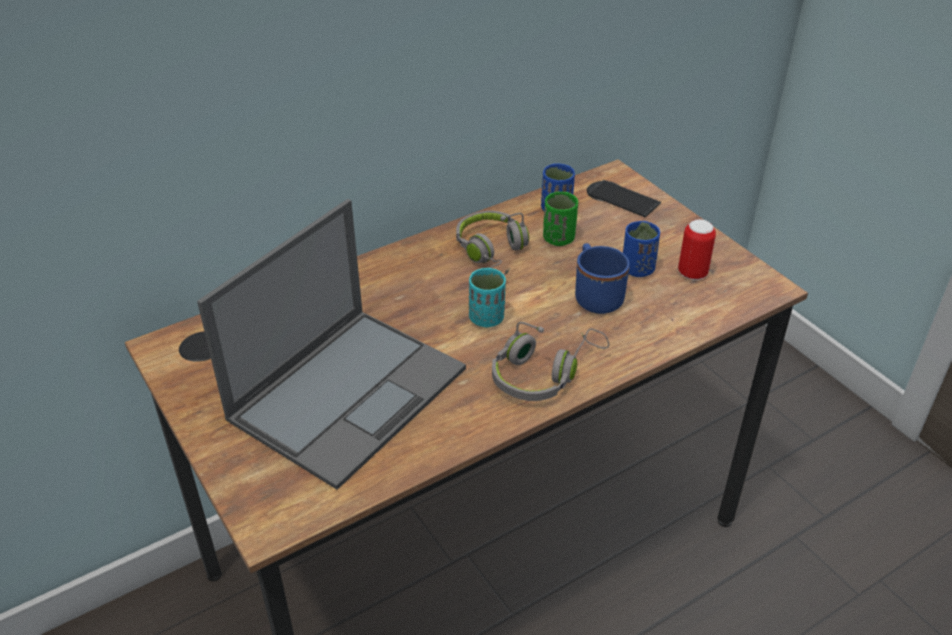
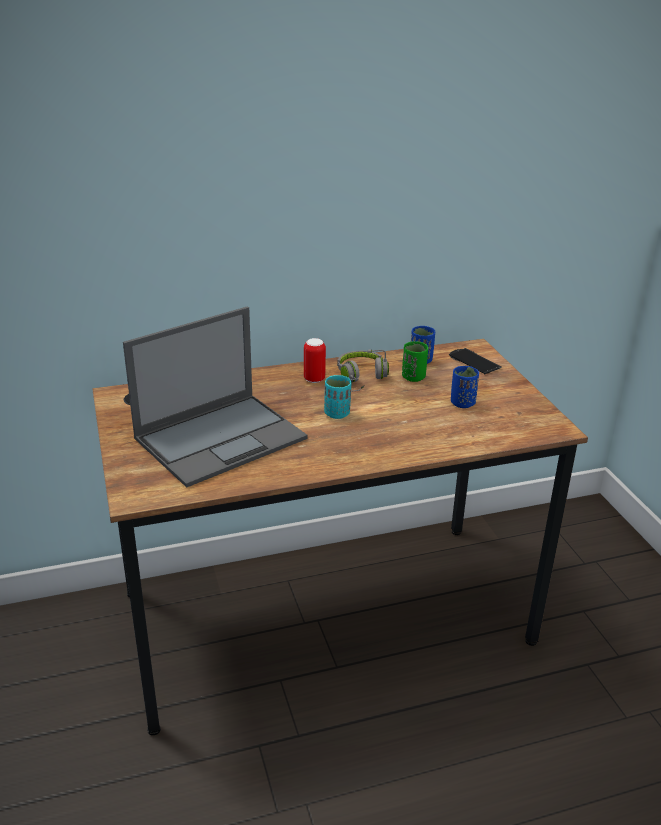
camera: 15 degrees right, 10 degrees down
grey headphones [492,322,609,401] -> none
blue mug [575,243,630,314] -> none
can [678,219,716,280] -> can moved to [304,338,326,383]

